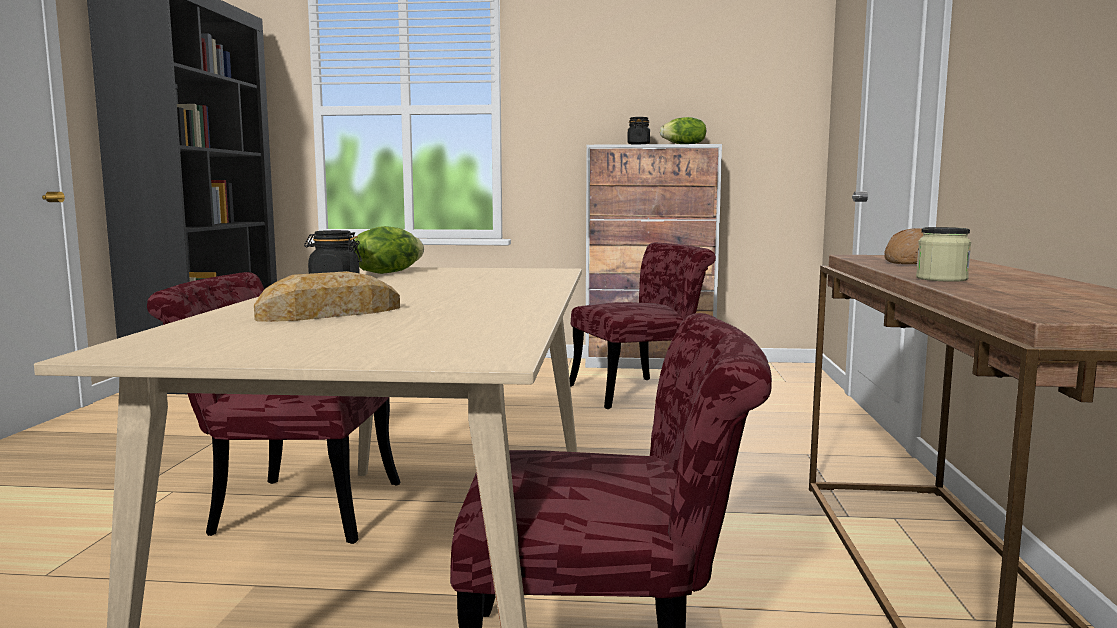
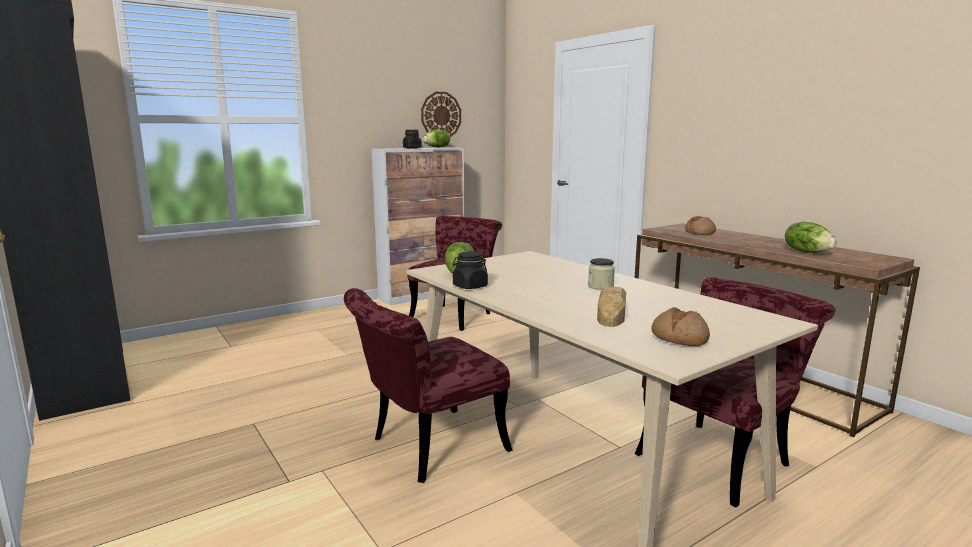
camera: 40 degrees left, 5 degrees up
jar [916,227,971,282] -> jar moved to [588,258,615,290]
none -> wall clock [421,92,461,137]
none -> bread [651,307,710,346]
none -> lettuce [785,222,837,253]

